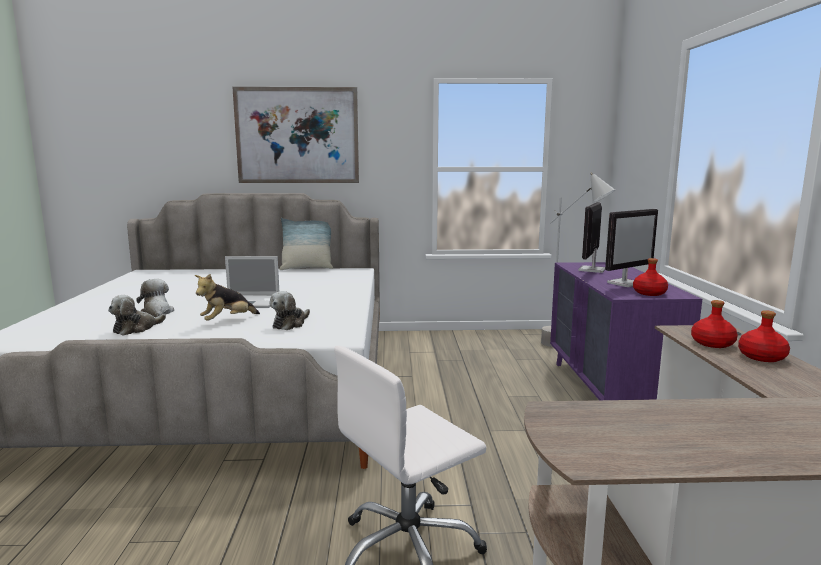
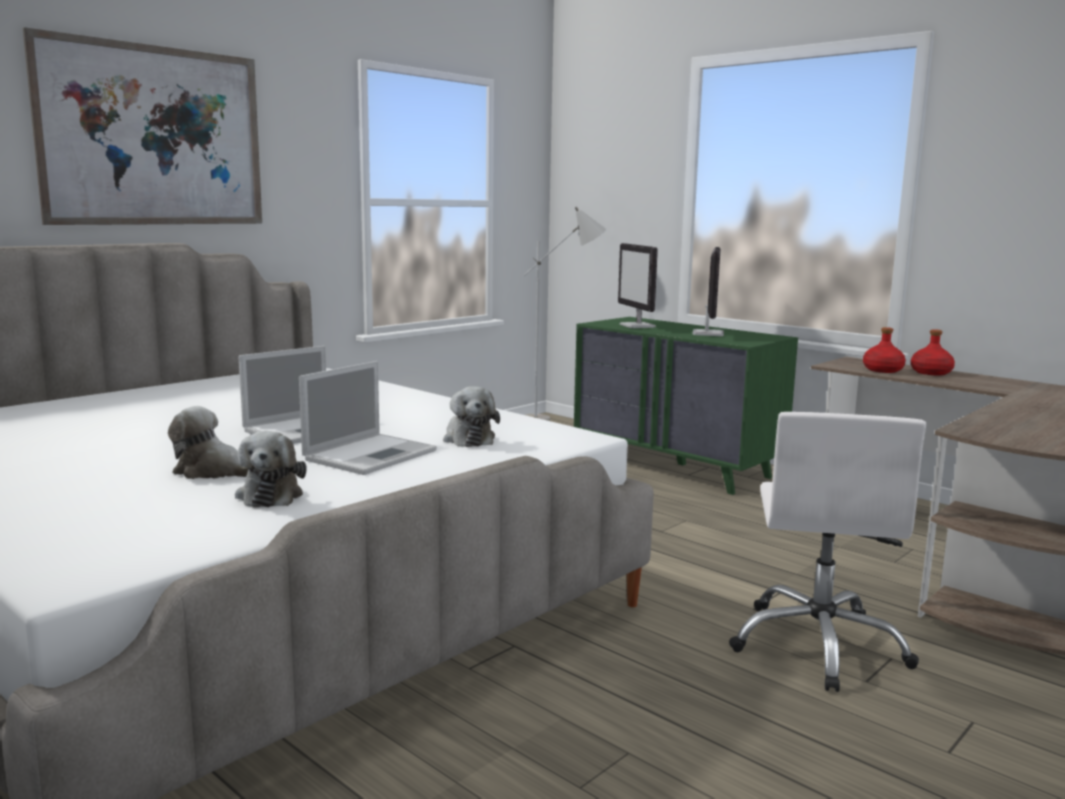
camera: 45 degrees left, 0 degrees up
plush toy [195,274,260,321] -> laptop [299,361,437,475]
pillow [279,218,333,270] -> none
purple dresser [550,262,702,400] -> green dresser [574,317,798,495]
red bottle [633,258,668,296] -> none

